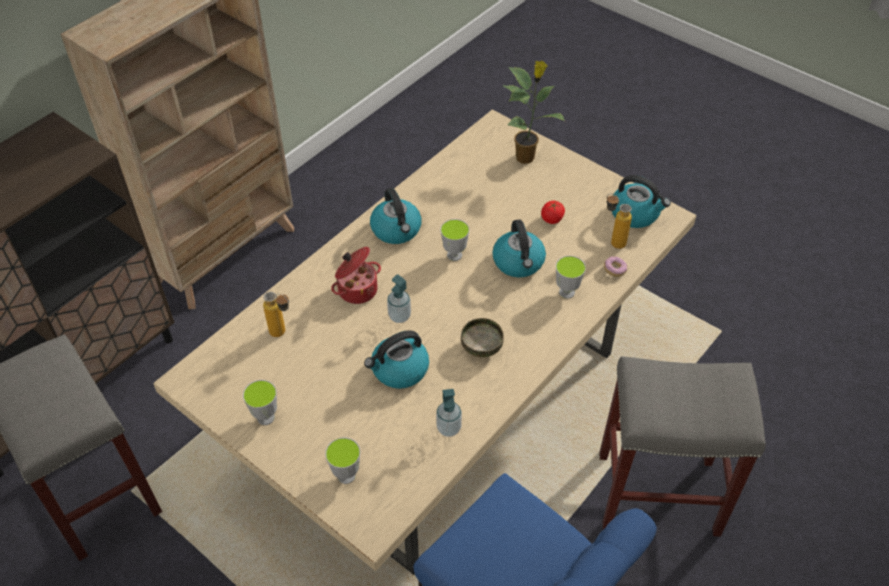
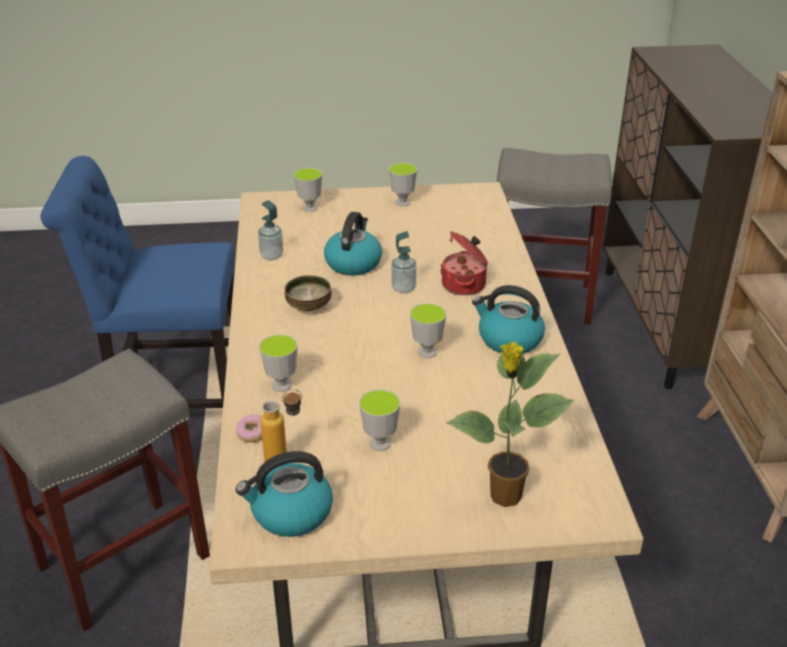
camera: 135 degrees right, 15 degrees down
bottle [263,292,289,337] -> none
kettle [492,219,546,278] -> none
tomato [541,201,565,224] -> cup [359,389,401,451]

